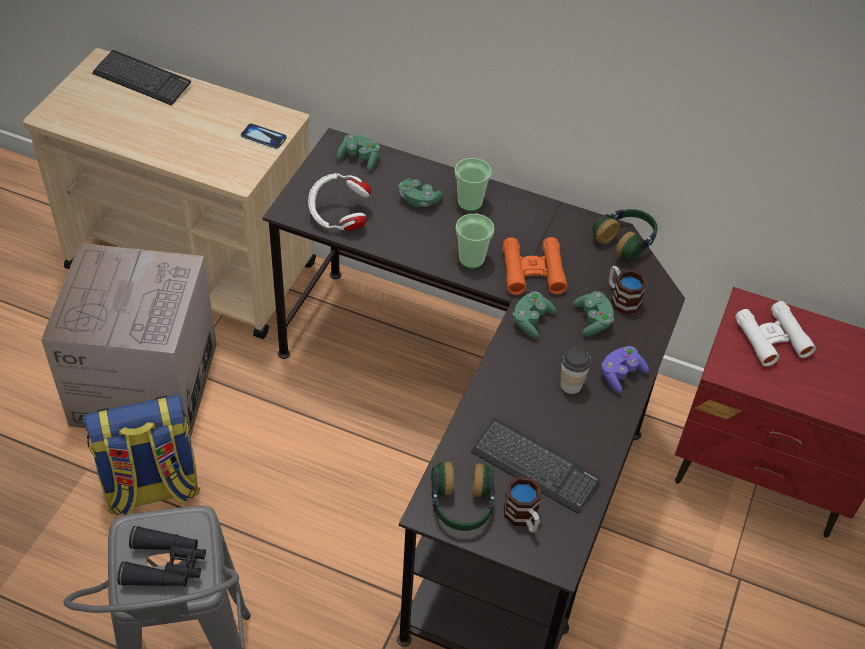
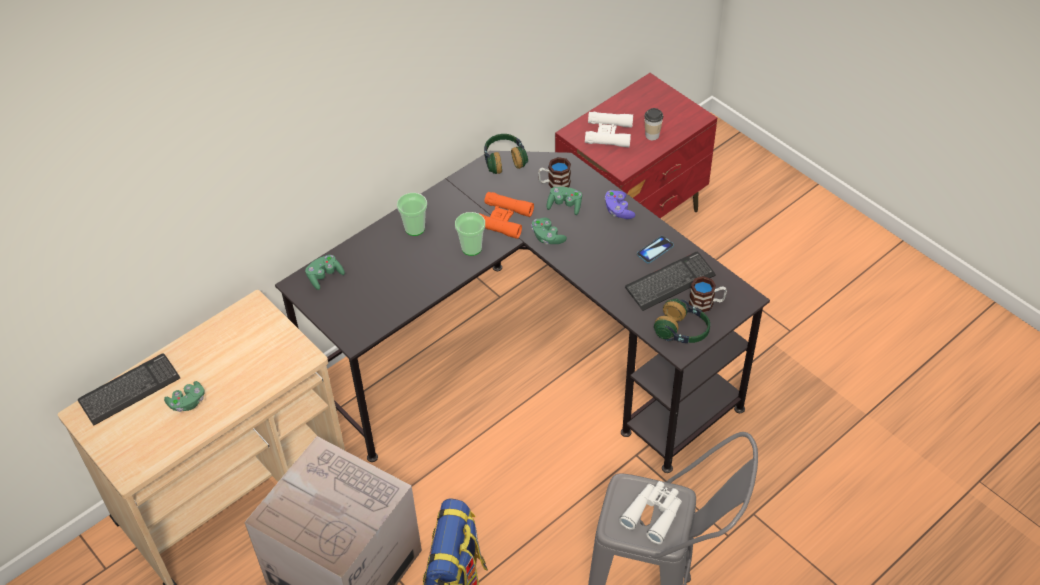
camera: 60 degrees left, 0 degrees up
black binoculars [117,526,206,587] -> white binoculars [619,481,682,544]
phone [241,124,287,149] -> phone moved to [637,236,674,264]
white headphones [308,173,371,231] -> none
green game controller [398,178,443,207] -> green game controller moved to [164,381,205,412]
cup [560,349,591,394] -> cup moved to [644,108,663,140]

